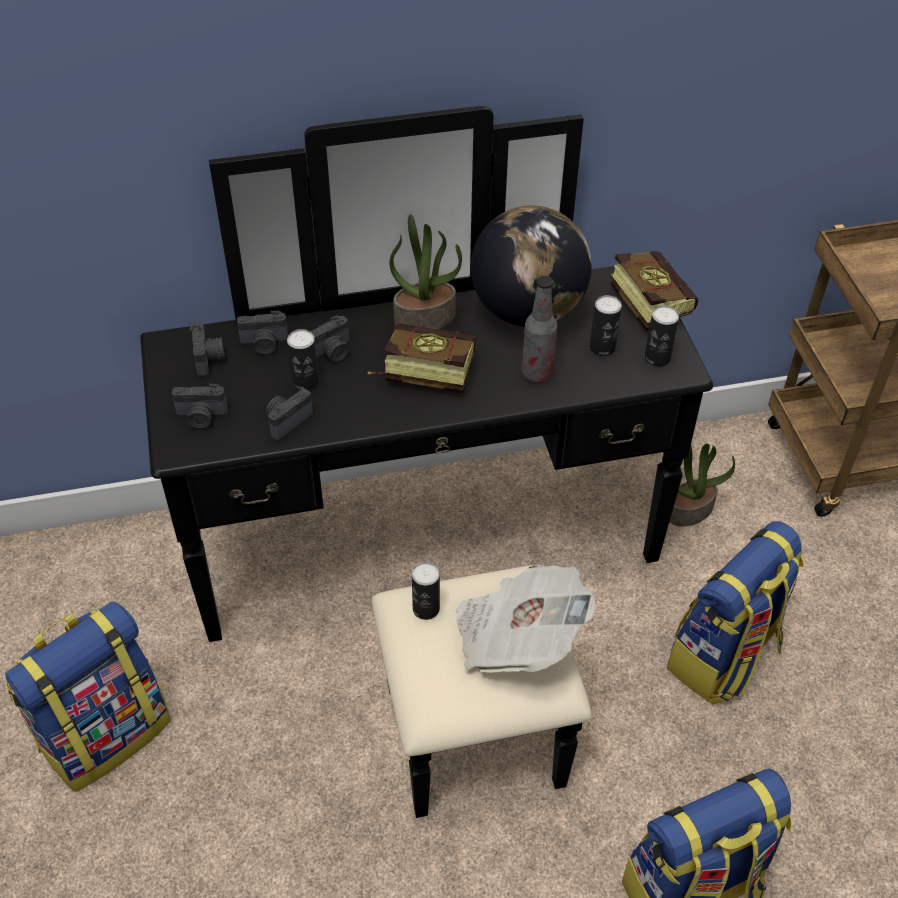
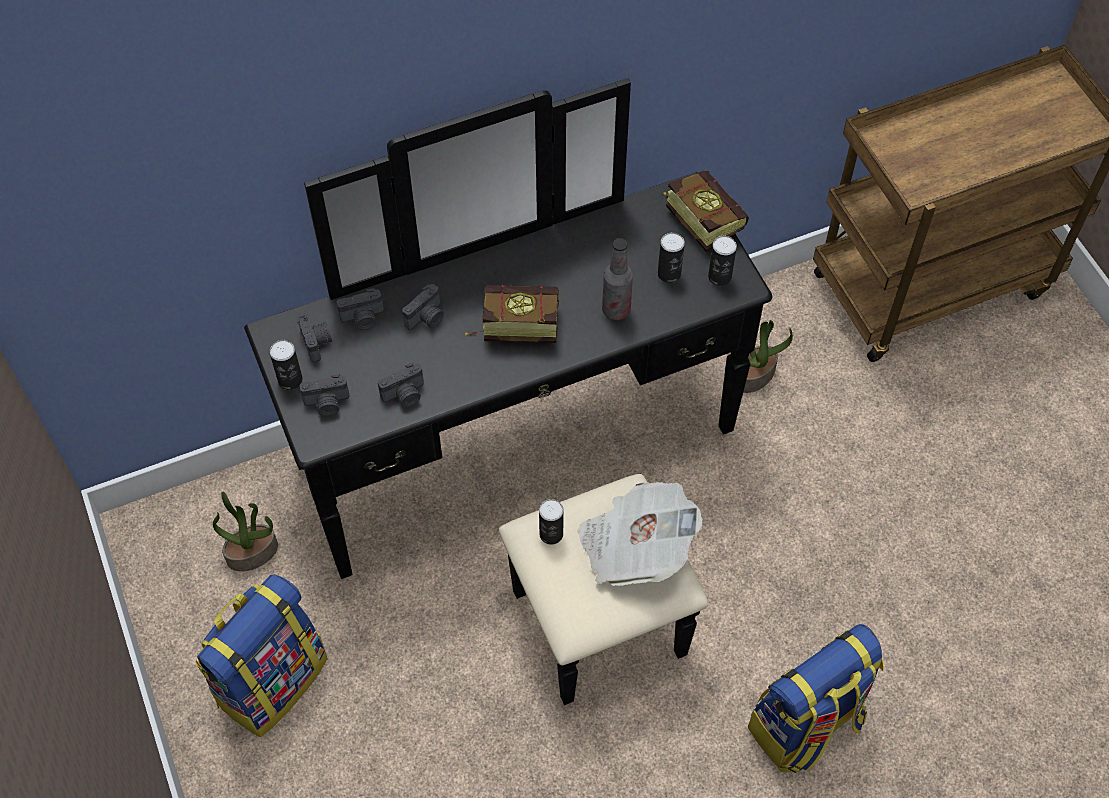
camera: 10 degrees left, 10 degrees up
camera [266,389,313,441] -> camera turned 150 degrees counterclockwise [378,363,424,407]
can [287,329,319,391] -> can moved to [269,340,303,390]
potted plant [389,214,462,329] -> potted plant moved to [213,491,278,572]
globe [471,205,592,327] -> none
backpack [667,521,804,705] -> none

